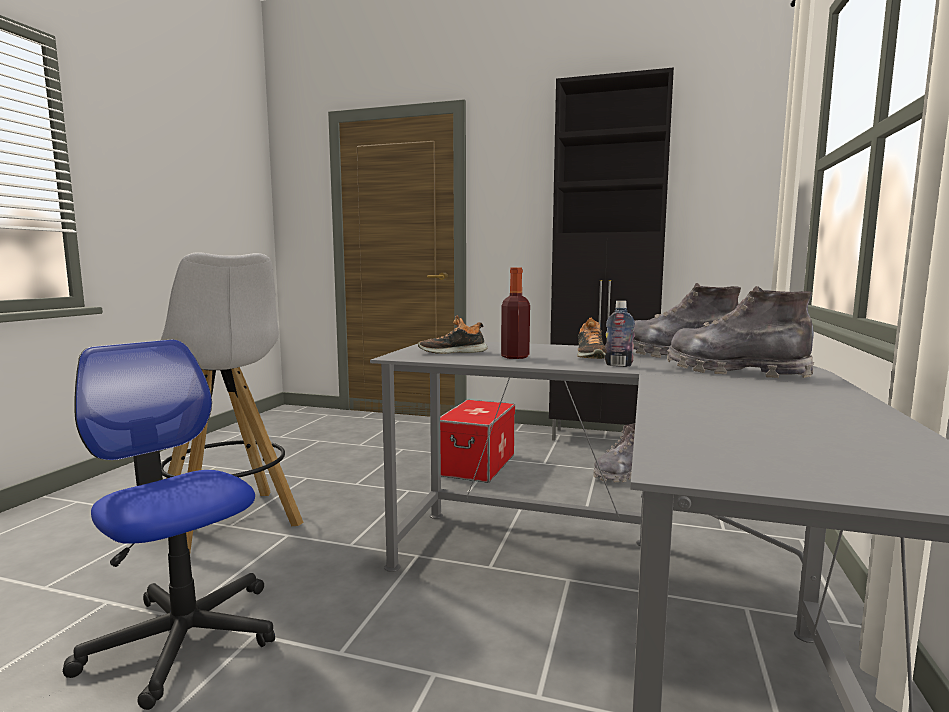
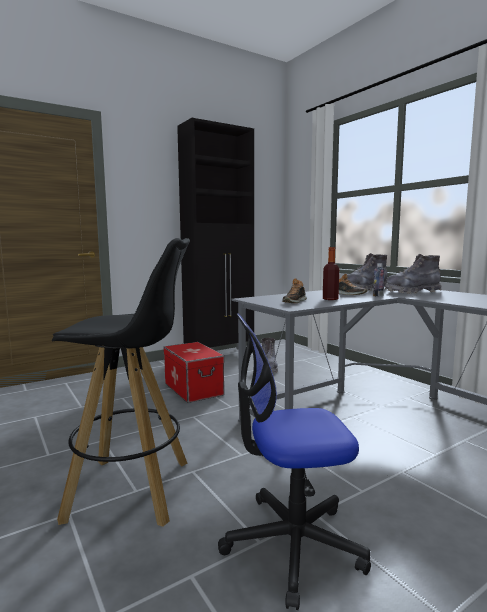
camera: 50 degrees left, 0 degrees up
white stool [160,252,304,552] -> black stool [52,238,190,527]

